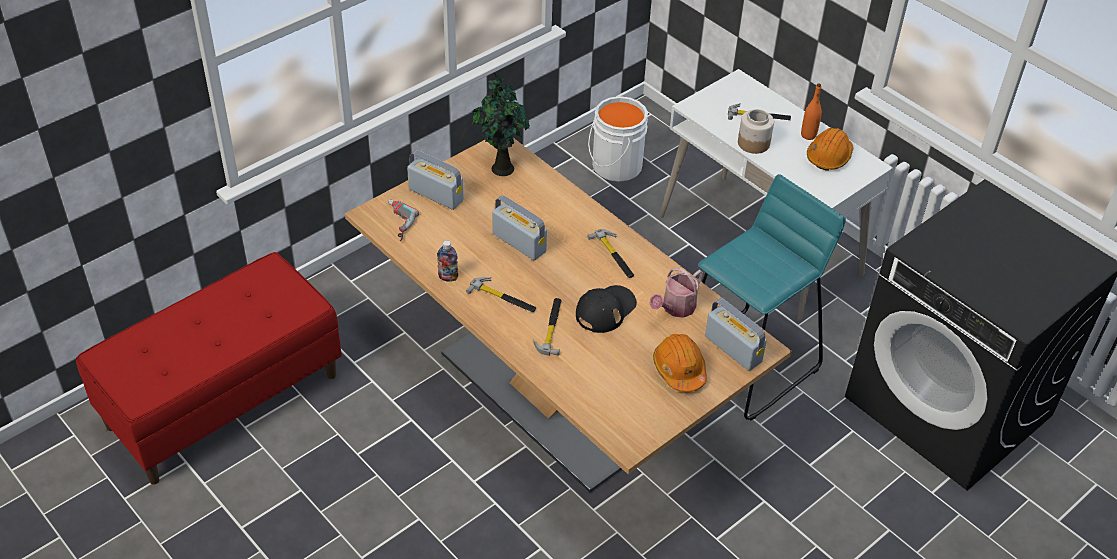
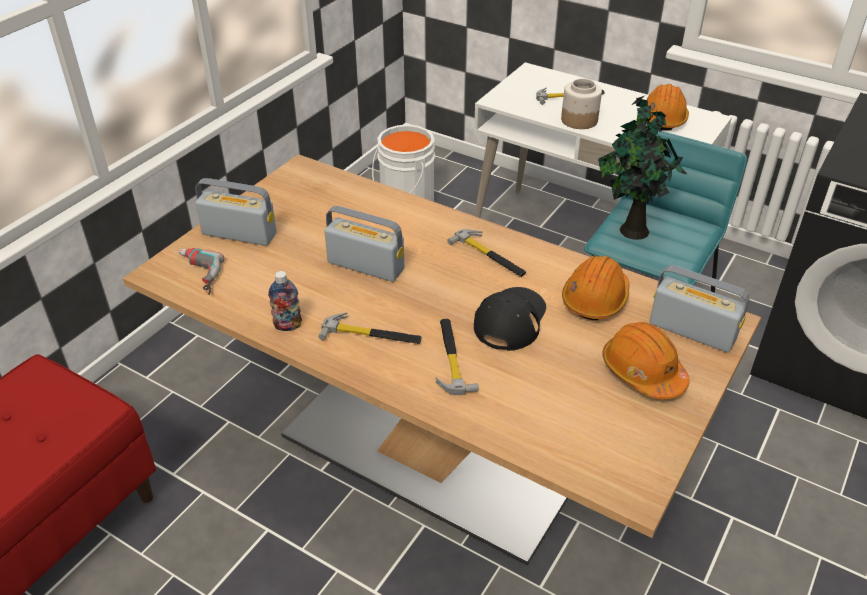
camera: 15 degrees left, 5 degrees down
potted plant [472,72,530,176] -> potted plant moved to [598,96,687,240]
watering can [649,268,703,318] -> orange hard hat [562,255,630,320]
orange bottle [801,83,822,140] -> none

